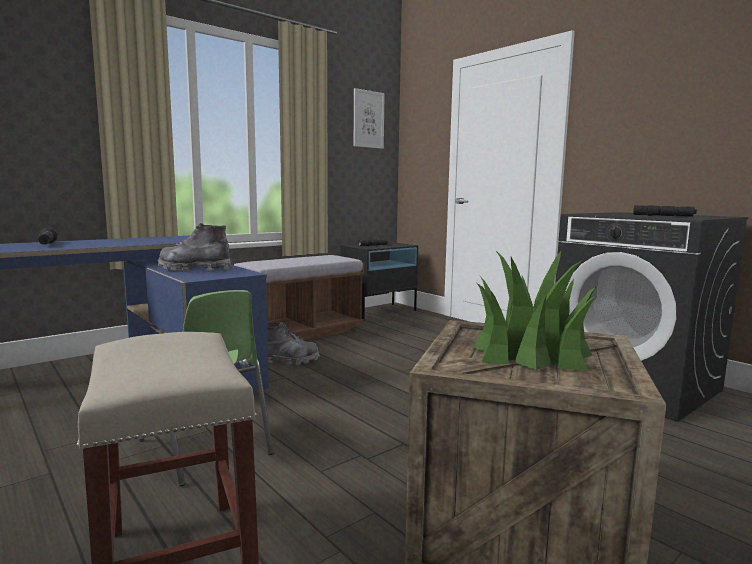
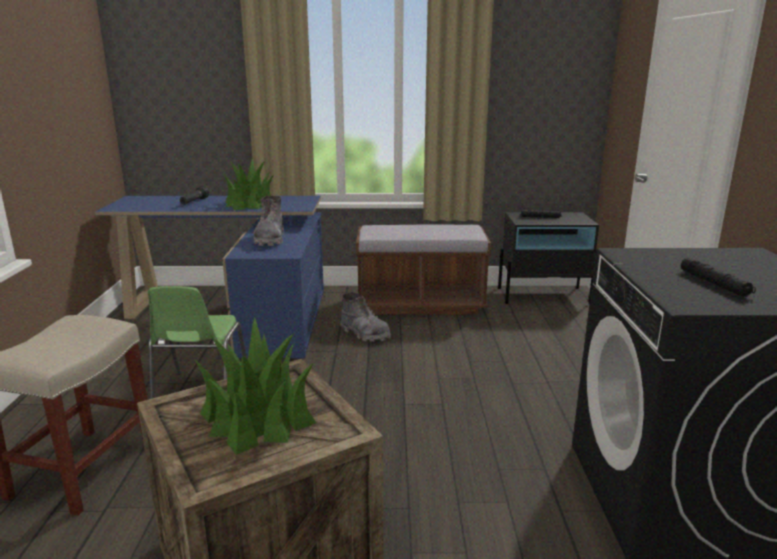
camera: 40 degrees right, 10 degrees up
grey boot [158,223,232,271] -> grey boot turned 135 degrees counterclockwise [254,196,284,246]
picture [354,88,385,149] -> none
none -> potted plant [223,158,273,210]

